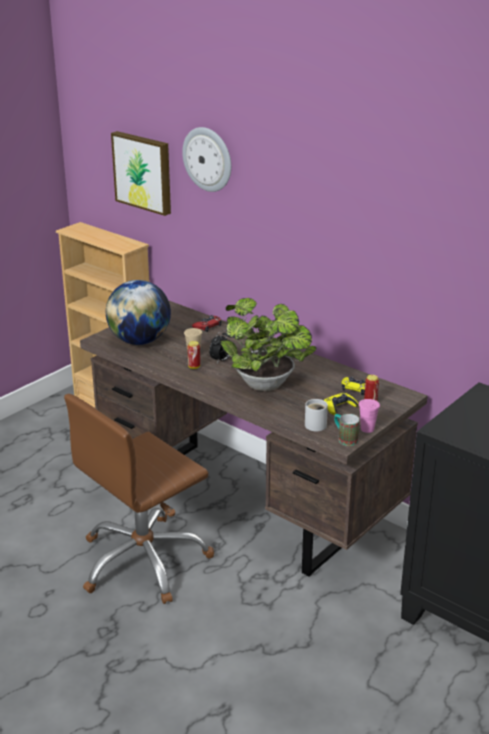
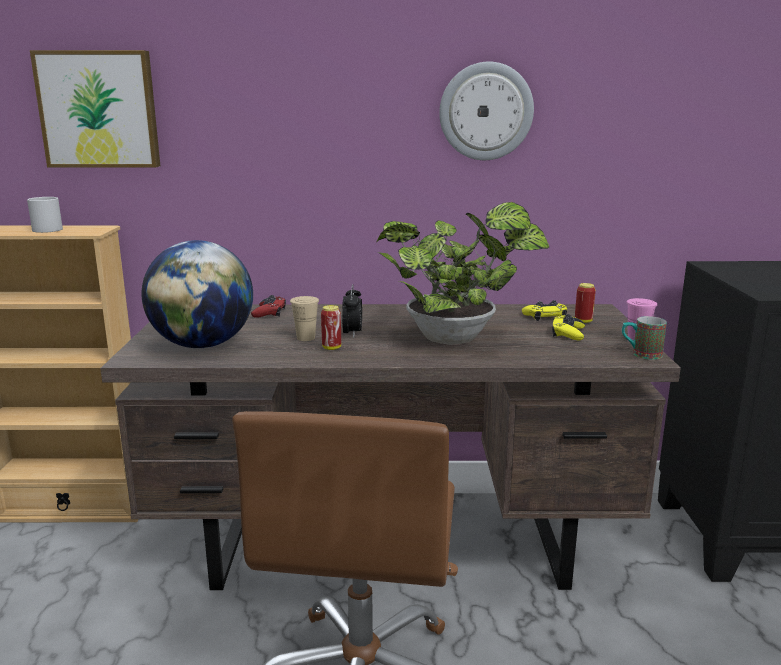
camera: 40 degrees left, 10 degrees down
wall clock [182,127,231,192] -> wall clock moved to [439,62,534,160]
white mug [305,399,328,431] -> white mug moved to [27,197,63,233]

